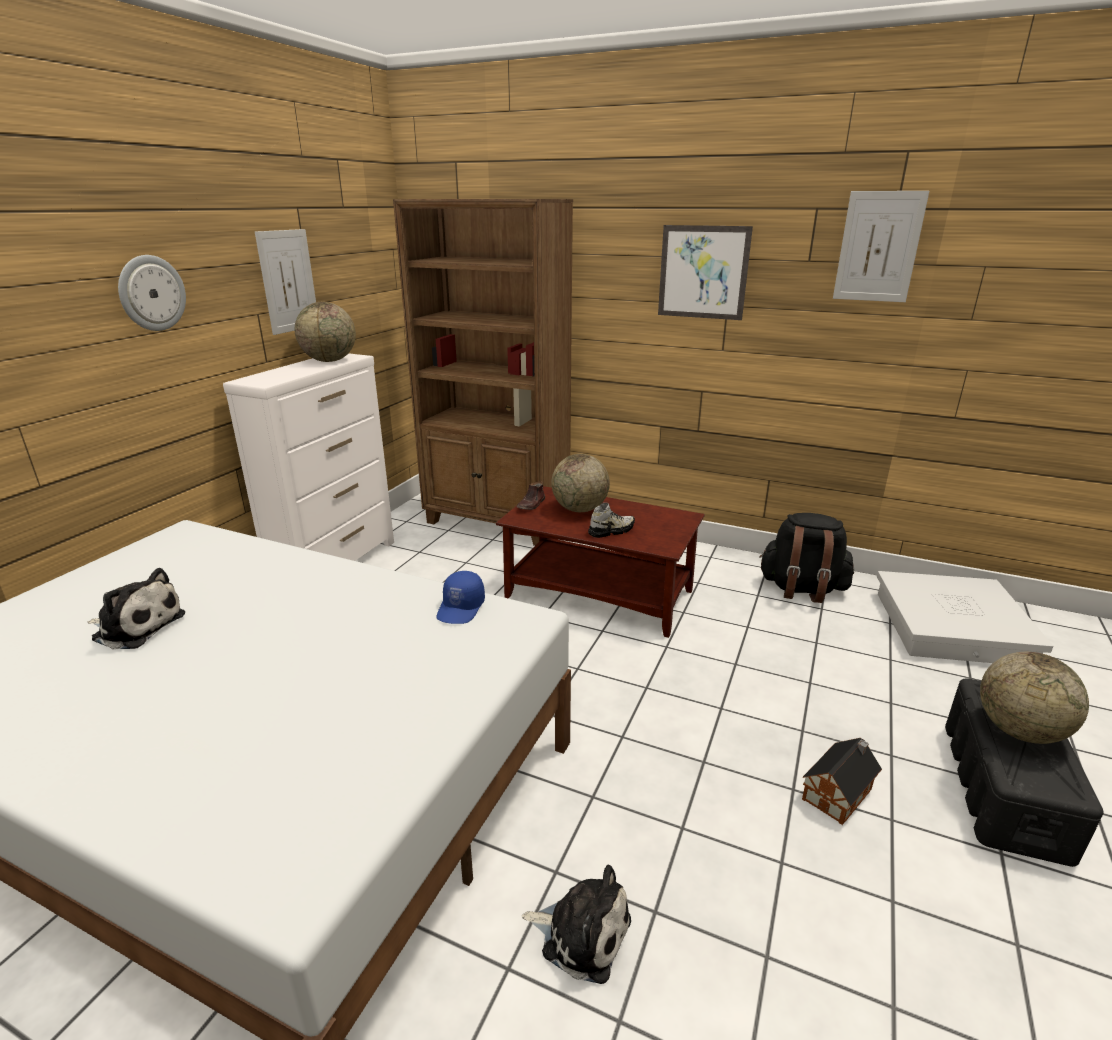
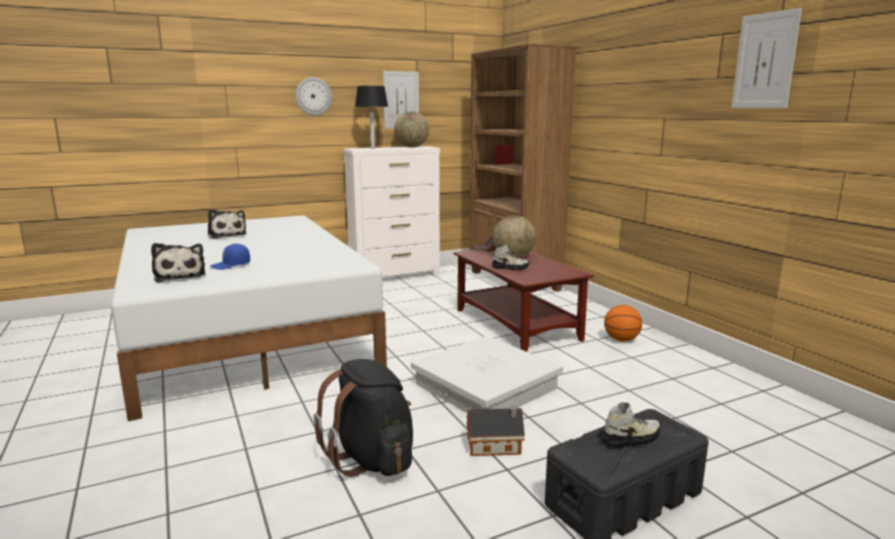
camera: 40 degrees right, 10 degrees down
blue cap [436,571,485,624] -> blue cap moved to [210,244,250,270]
plush toy [522,865,631,984] -> plush toy moved to [151,243,206,282]
picture [658,225,753,320] -> none
black backpack [759,513,854,603] -> black backpack moved to [314,359,413,477]
white storage box [877,571,1053,663] -> white storage box moved to [411,336,563,412]
globe [980,652,1089,744] -> shoe [601,402,661,448]
none -> black table lamp [355,86,388,149]
none -> basketball [604,305,642,341]

